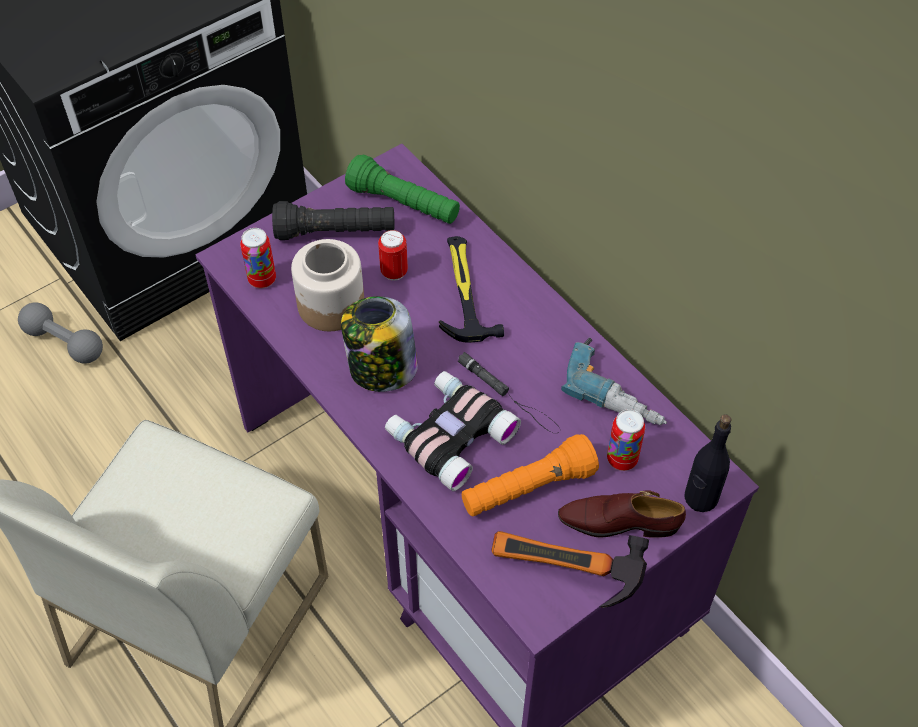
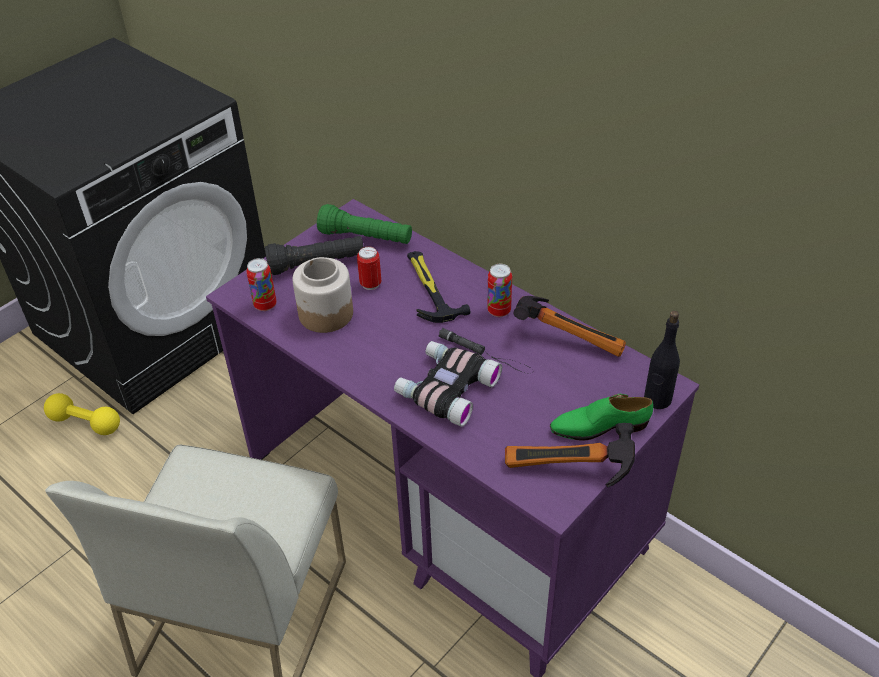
camera: 10 degrees left, 10 degrees down
grey dumbbell [18,302,103,364] -> yellow dumbbell [44,393,120,435]
jar [341,296,418,392] -> none
orange flashlight [462,434,599,517] -> none
brown shoe [558,490,686,538] -> green shoe [550,394,653,441]
power drill [561,338,667,426] -> hammer [513,296,626,357]
can [607,409,645,471] -> can moved to [487,264,512,317]

